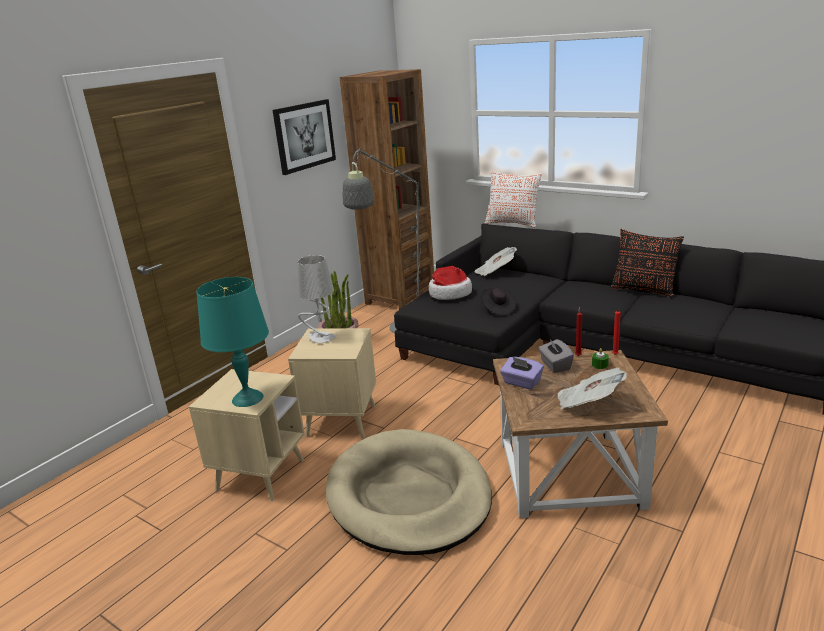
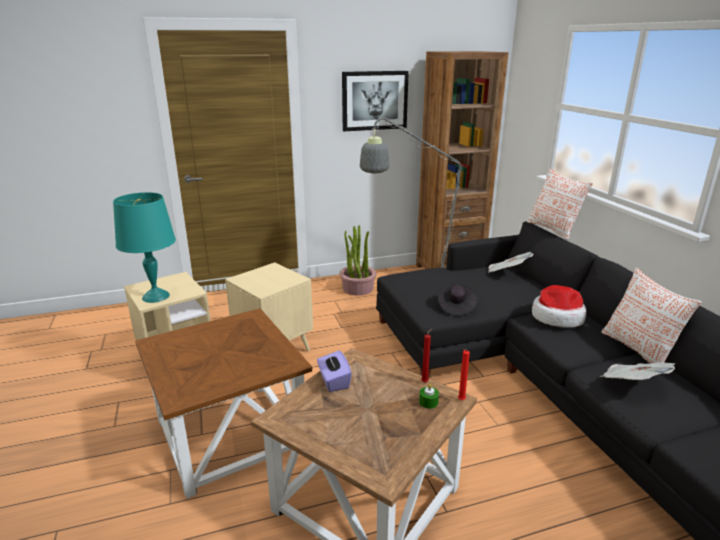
camera: 35 degrees right, 0 degrees up
grey table lamp [297,255,337,343] -> none
beige dog bed [325,429,492,555] -> brown side table [135,308,312,498]
hat [429,266,472,300] -> hat moved to [532,285,587,328]
grey tissue box [538,339,574,373] -> none
newspaper [558,368,627,409] -> newspaper moved to [600,362,675,380]
black pillow [610,229,684,299] -> white pillow [601,268,701,363]

